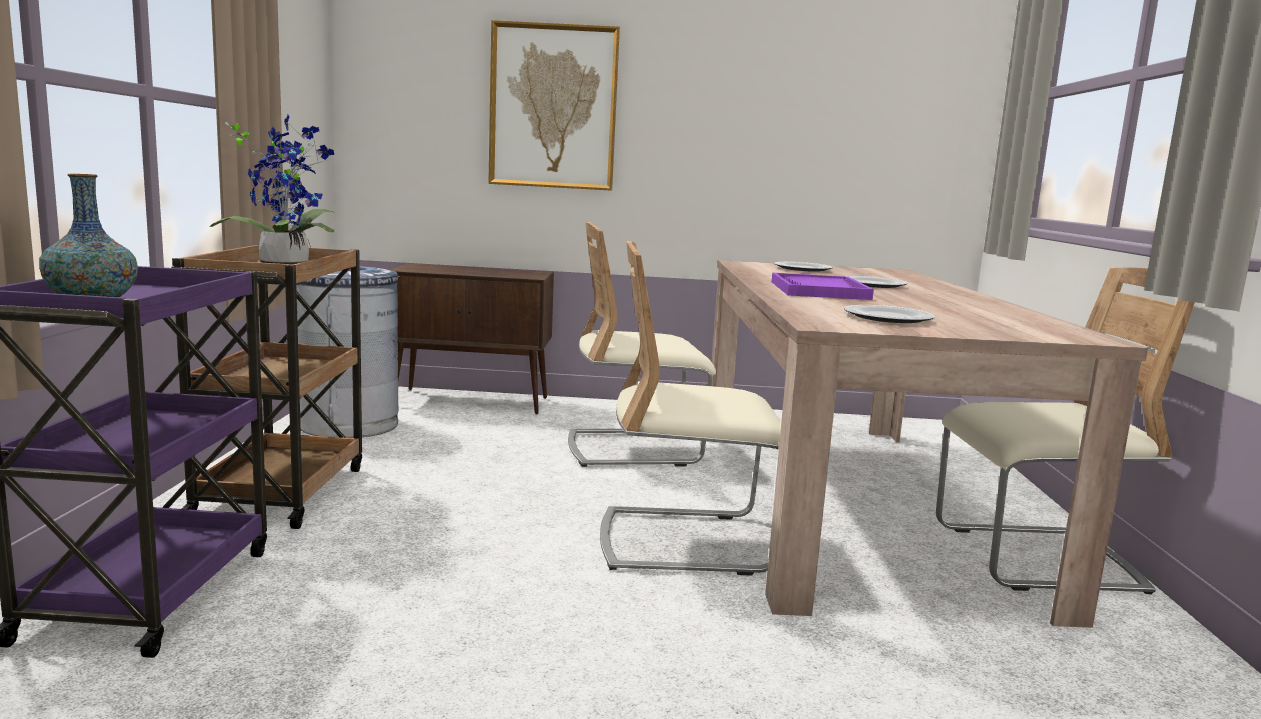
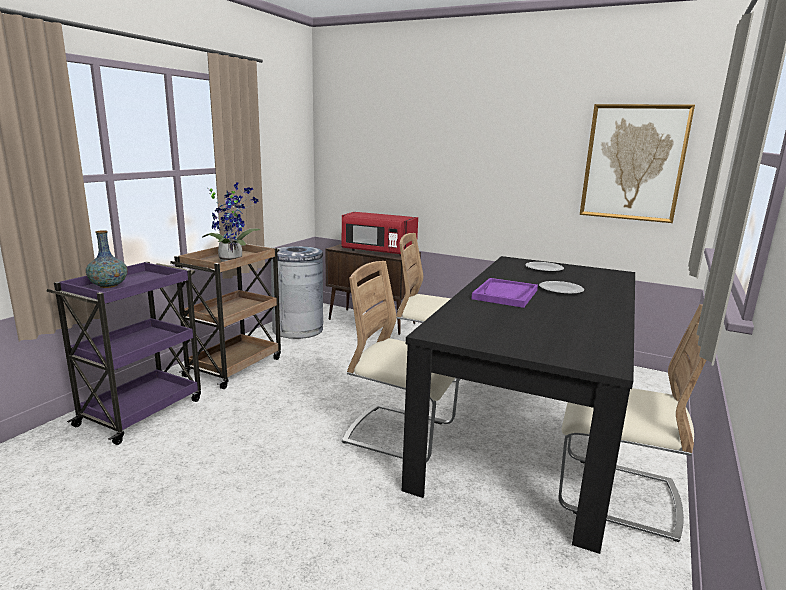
camera: 25 degrees right, 5 degrees up
picture [488,20,620,191] -> picture moved to [580,104,695,223]
beige dining table [712,260,1148,628] -> black dining table [402,256,635,554]
plate [844,305,935,323] -> none
none -> red microwave [342,212,418,256]

